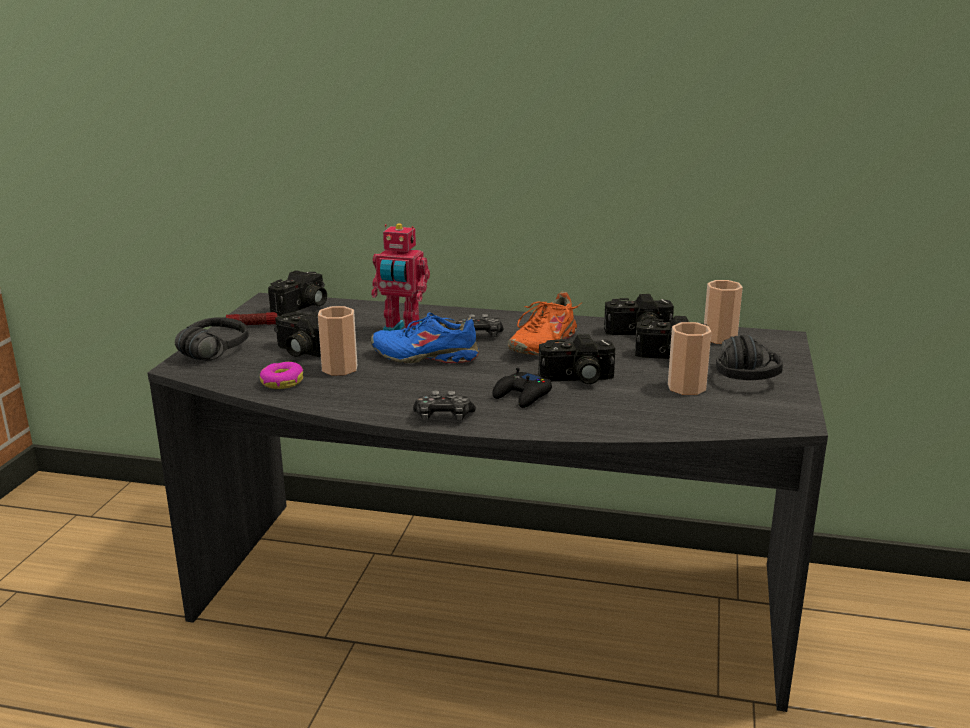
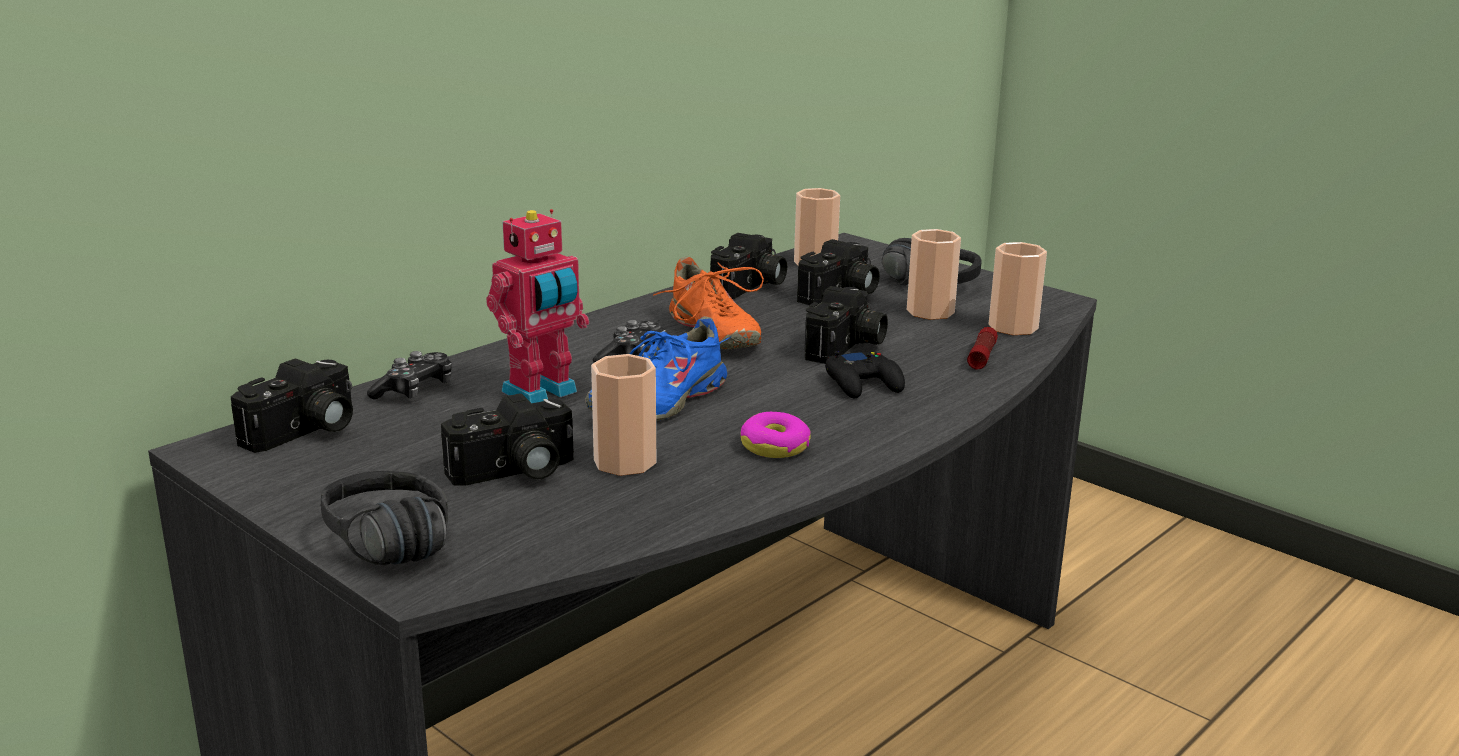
camera: 60 degrees left, 0 degrees up
flashlight [226,312,278,325] -> flashlight moved to [967,327,998,369]
donut [260,362,303,389] -> donut moved to [741,412,811,458]
camera [268,270,327,316] -> camera turned 60 degrees clockwise [231,358,353,453]
game controller [413,390,476,421] -> game controller moved to [367,351,452,400]
none -> cup [988,242,1047,335]

